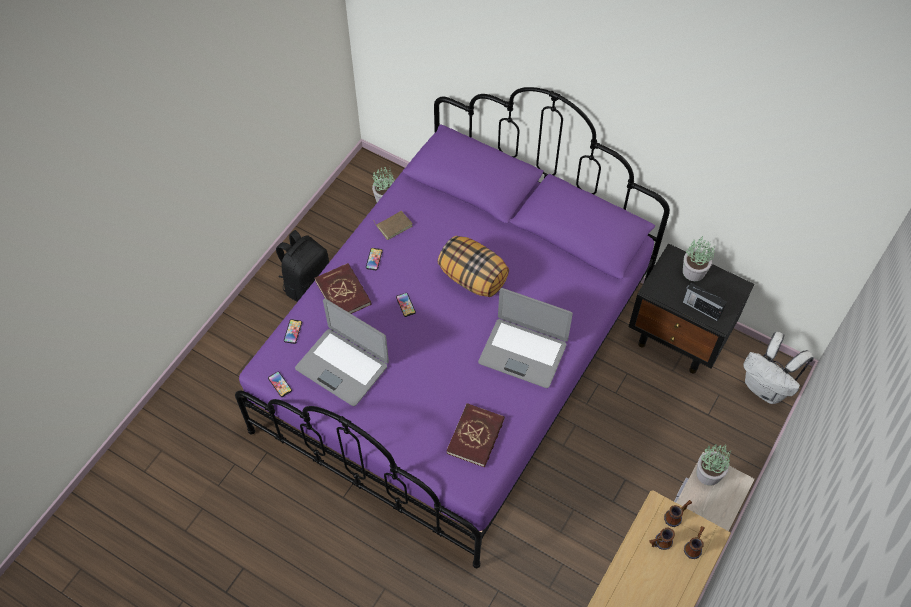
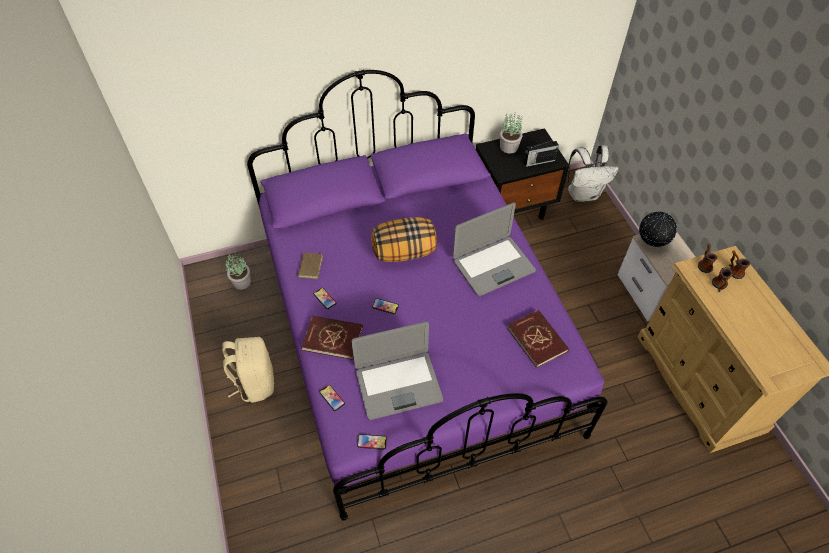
camera: 50 degrees left, 5 degrees down
black backpack [276,230,329,302] -> beige backpack [222,337,274,403]
potted plant [696,444,731,486] -> globe [639,212,677,247]

